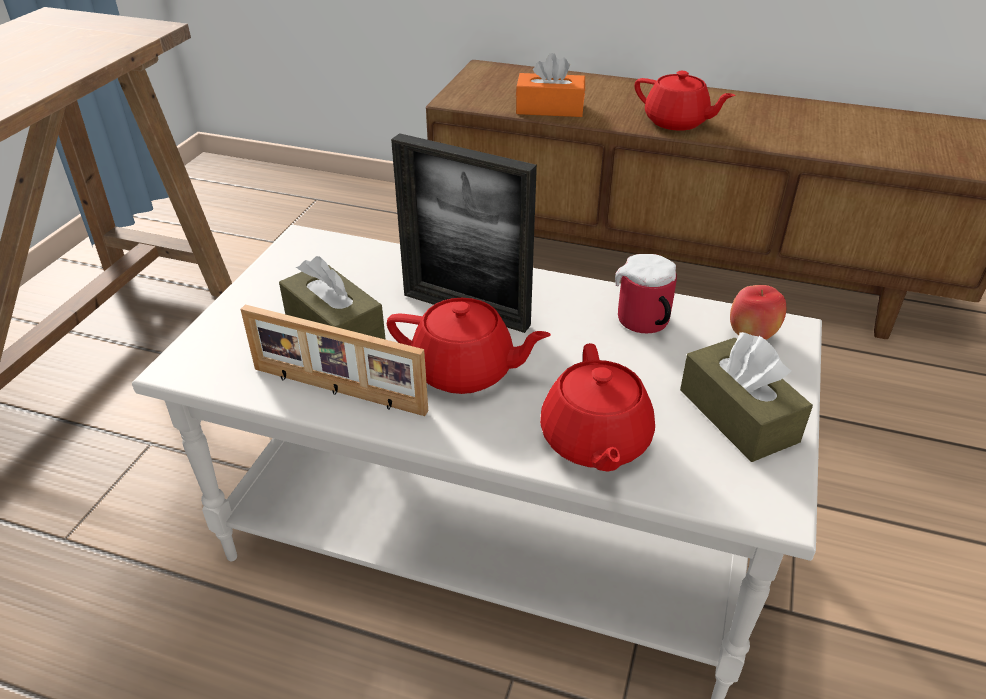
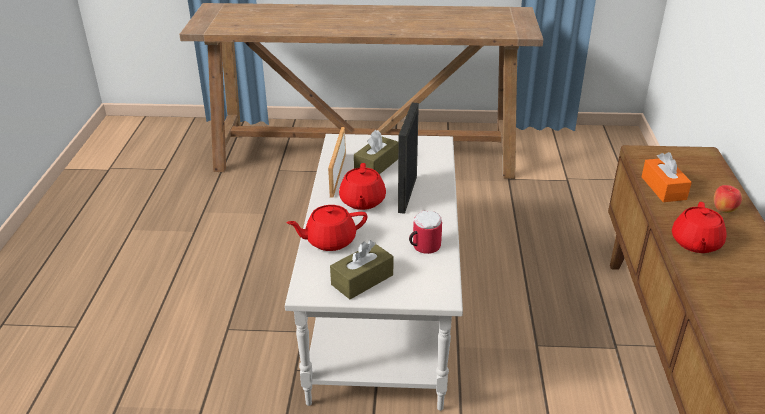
camera: 75 degrees right, 5 degrees down
apple [730,285,786,340] -> apple moved to [714,185,742,213]

